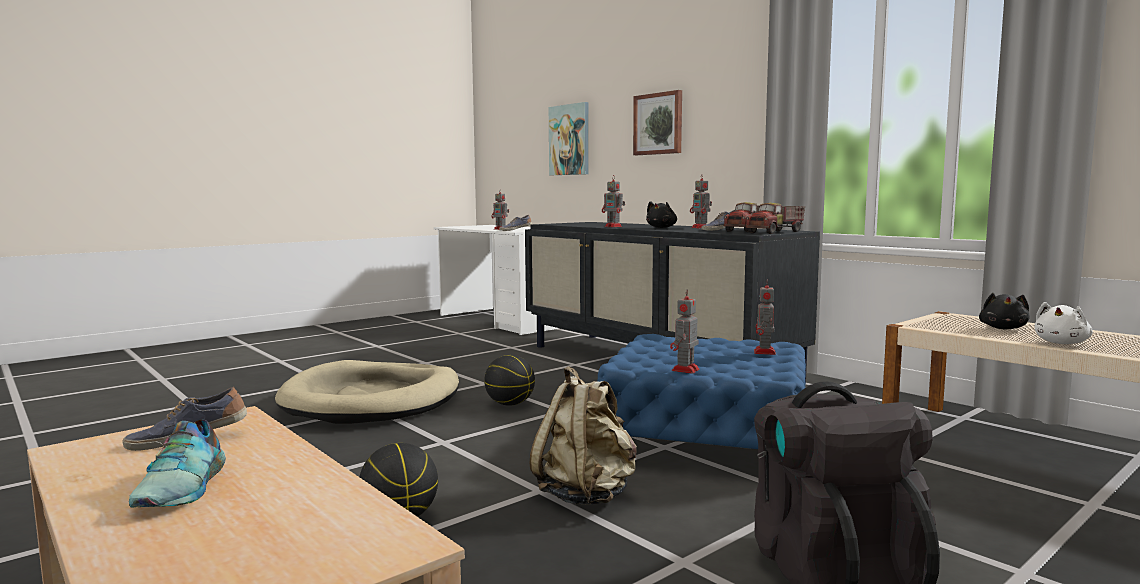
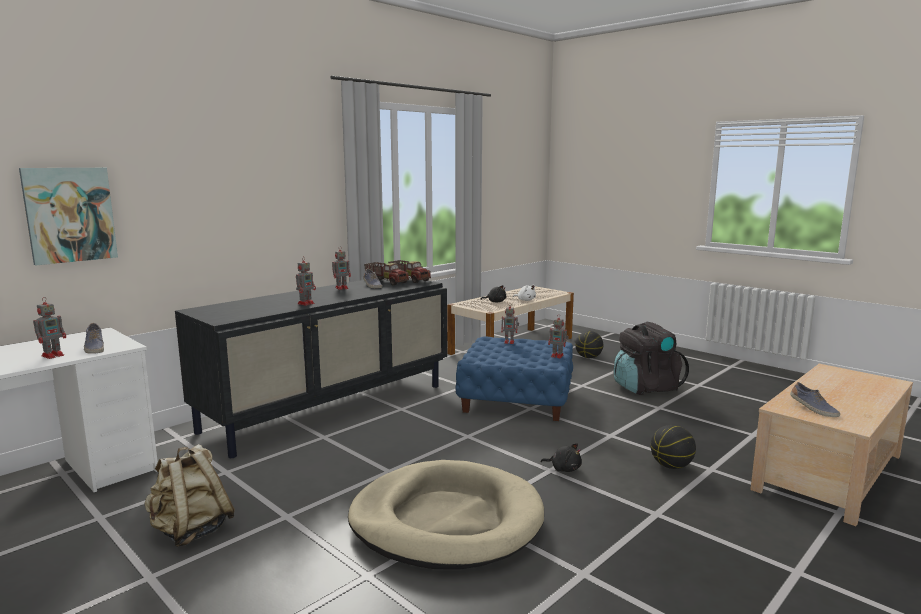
camera: 95 degrees left, 5 degrees up
shoe [129,420,226,507] -> none
basketball [484,355,535,406] -> basketball moved to [575,331,603,358]
beige backpack [530,366,637,505] -> beige backpack moved to [145,444,235,547]
picture [633,90,682,155] -> none
black plush toy [646,201,677,228] -> black plush toy moved to [541,443,582,472]

